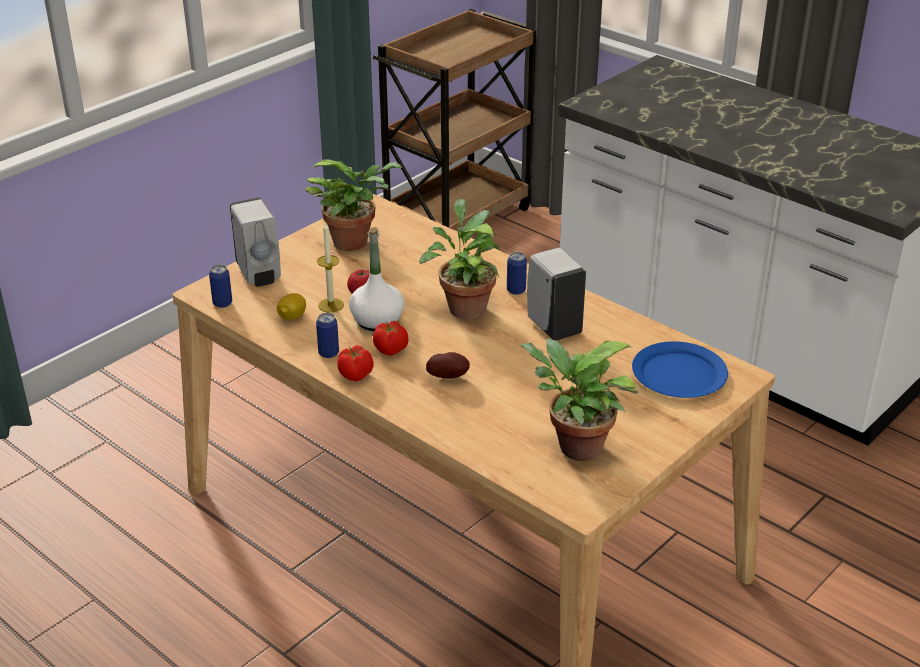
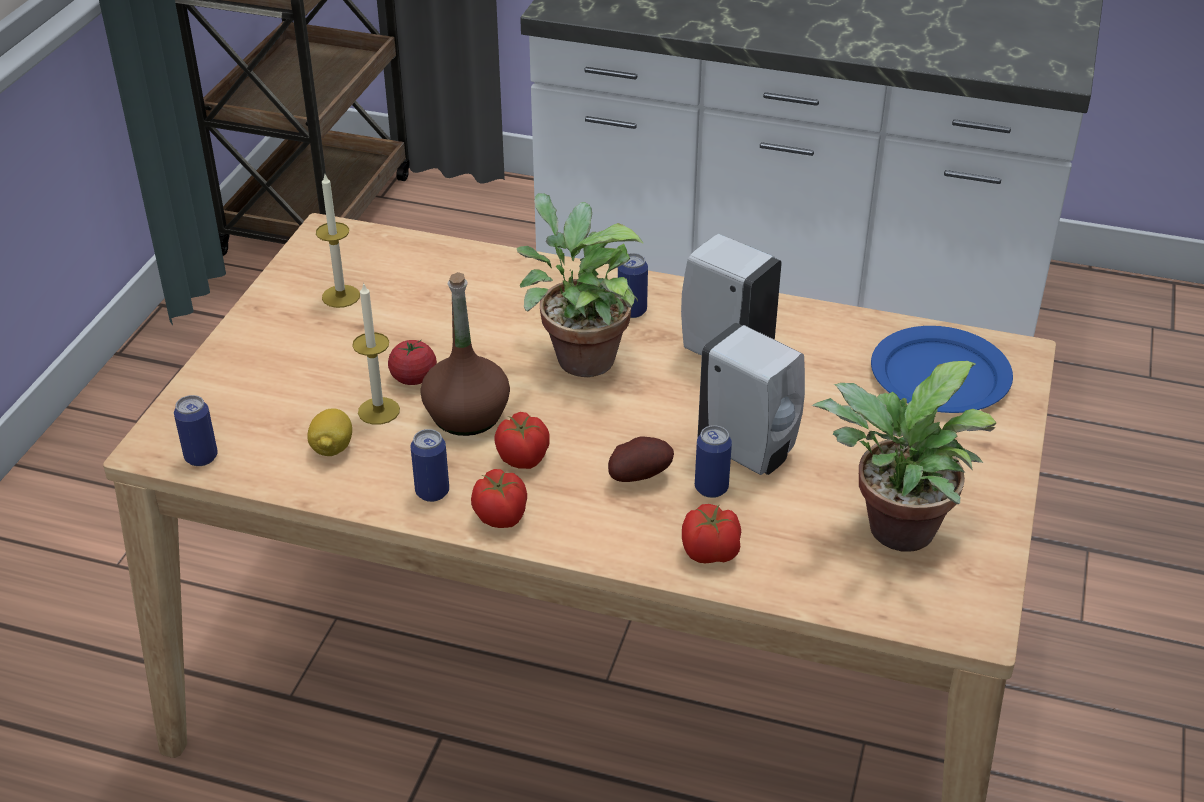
camera: 25 degrees left, 5 degrees up
white soap dispenser [230,198,281,287] -> white soap dispenser moved to [697,323,805,475]
potted plant [305,159,402,251] -> candle [316,174,360,308]
white bottle [349,227,404,331] -> brown bottle [420,272,510,436]
none -> tomato [682,504,741,563]
none -> can [695,425,732,498]

